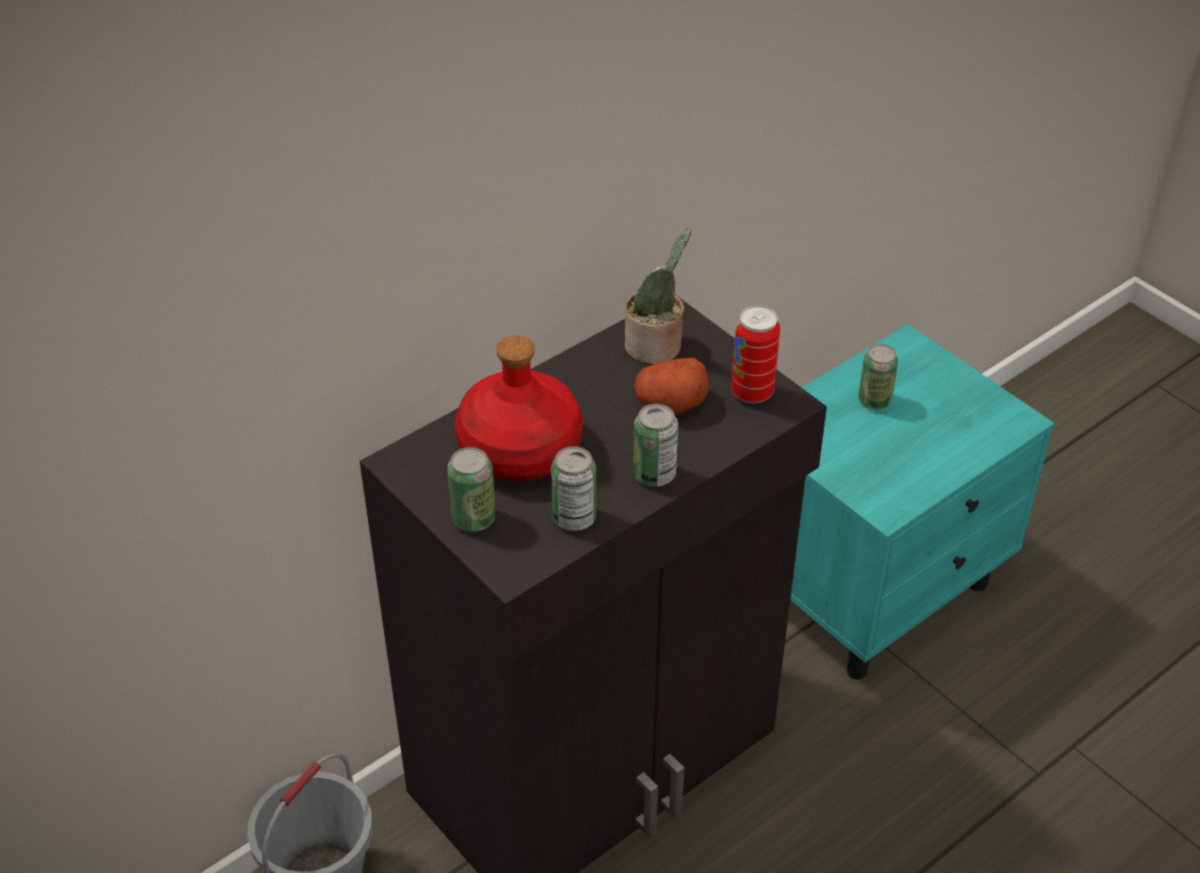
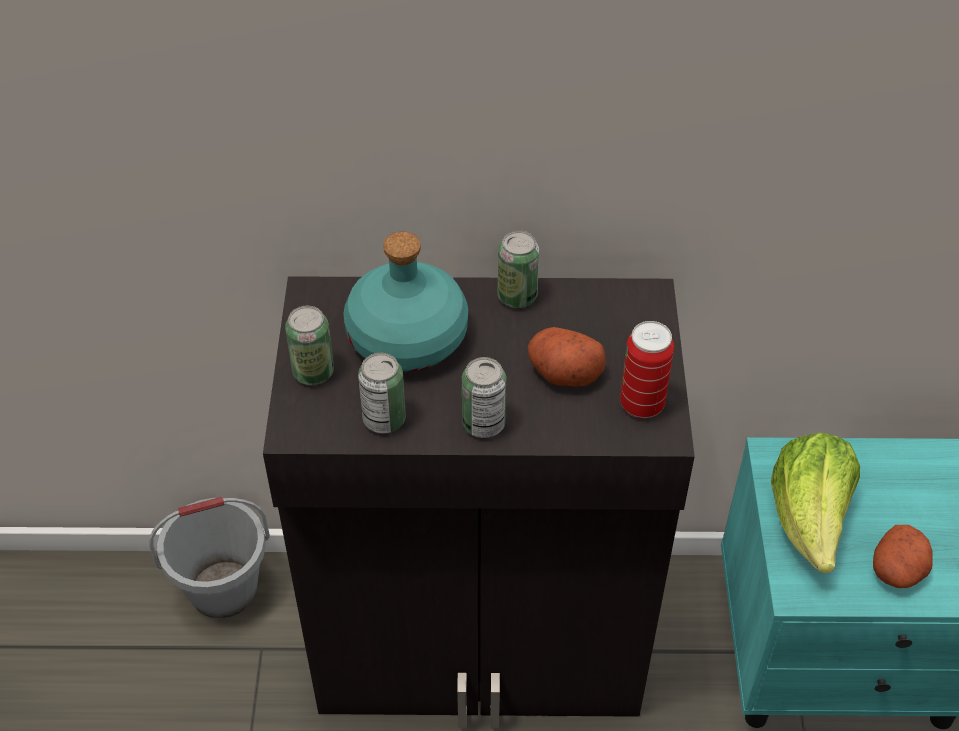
camera: 40 degrees right, 5 degrees up
red bottle [455,336,583,481] -> turquoise bottle [343,232,468,372]
potted plant [625,228,691,364] -> none
can [858,344,898,409] -> can moved to [498,230,539,308]
none -> lettuce [771,432,860,573]
none -> potato [873,525,933,588]

